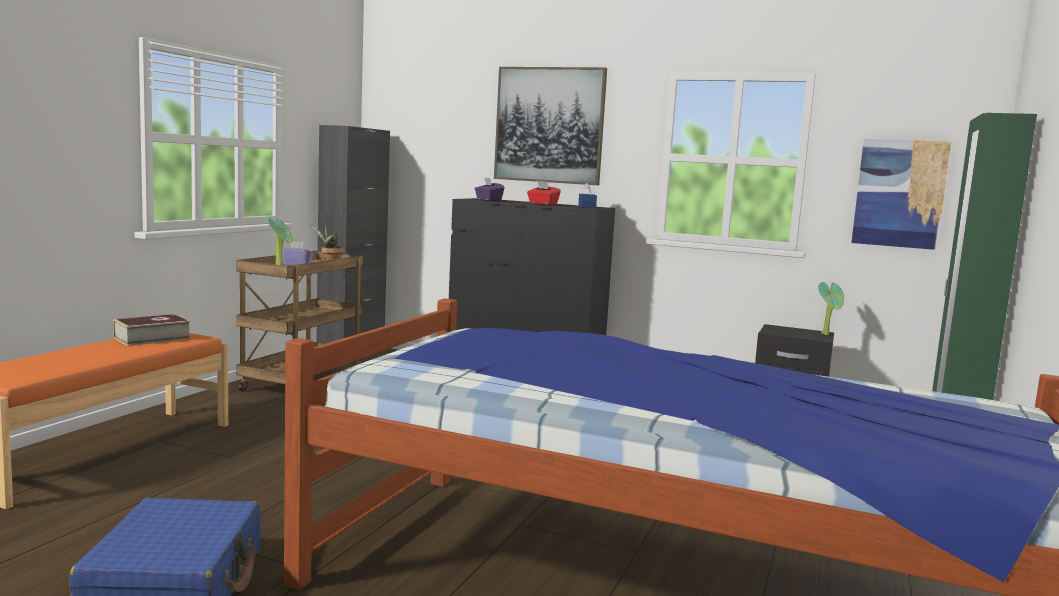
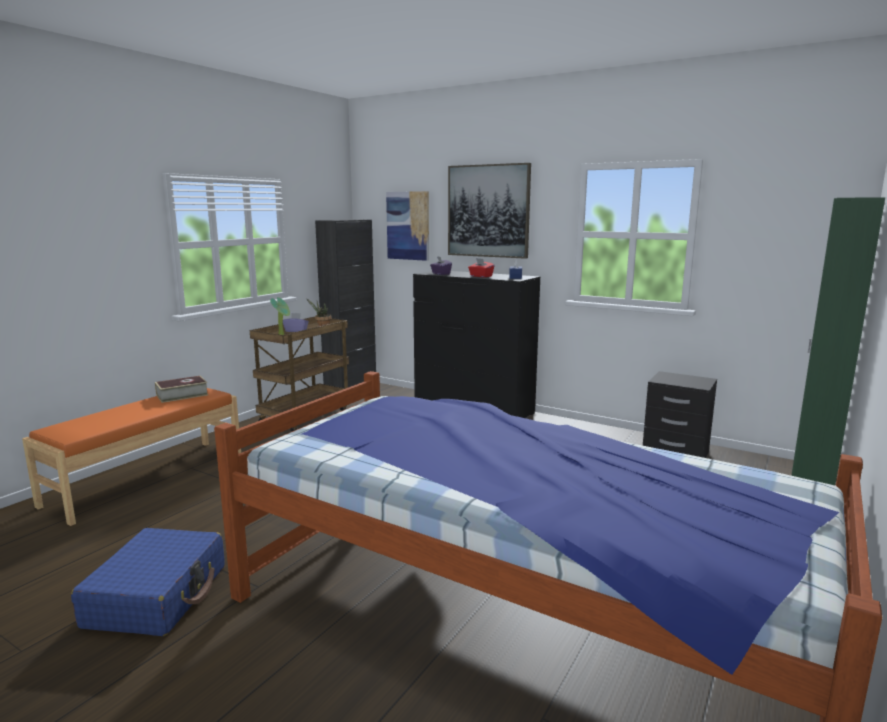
camera: 10 degrees right, 5 degrees up
potted plant [818,282,844,335] -> none
picture [851,138,951,250] -> picture moved to [386,191,429,261]

